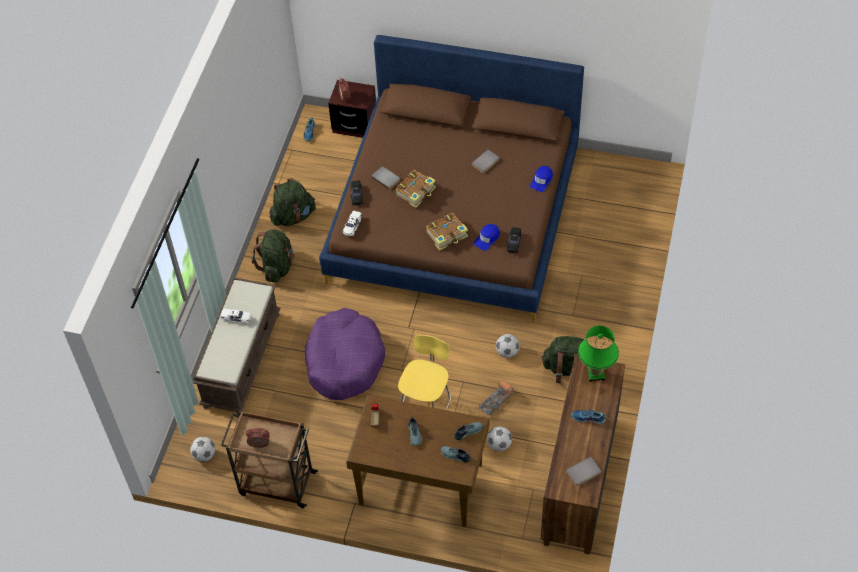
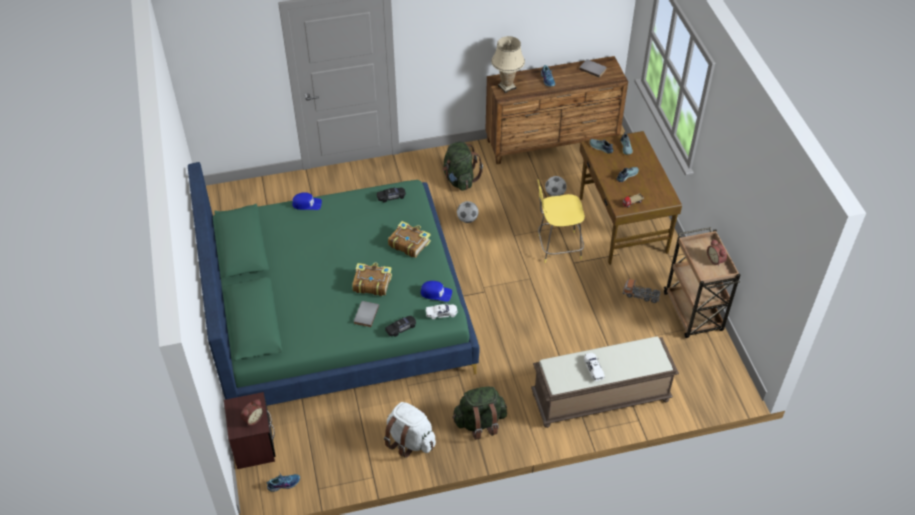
camera: 120 degrees left, 5 degrees down
football [190,437,215,462] -> none
green backpack [269,178,316,226] -> white backpack [384,402,436,458]
purple dog bed [305,308,385,400] -> none
brown bed [319,35,584,322] -> green bed [188,162,479,406]
grey book [471,150,500,173] -> none
blue cap [474,224,500,251] -> blue cap moved to [420,281,452,302]
toy truck [478,380,514,416] -> toy truck moved to [623,278,661,303]
green table lamp [578,326,619,382] -> beige table lamp [491,36,525,93]

